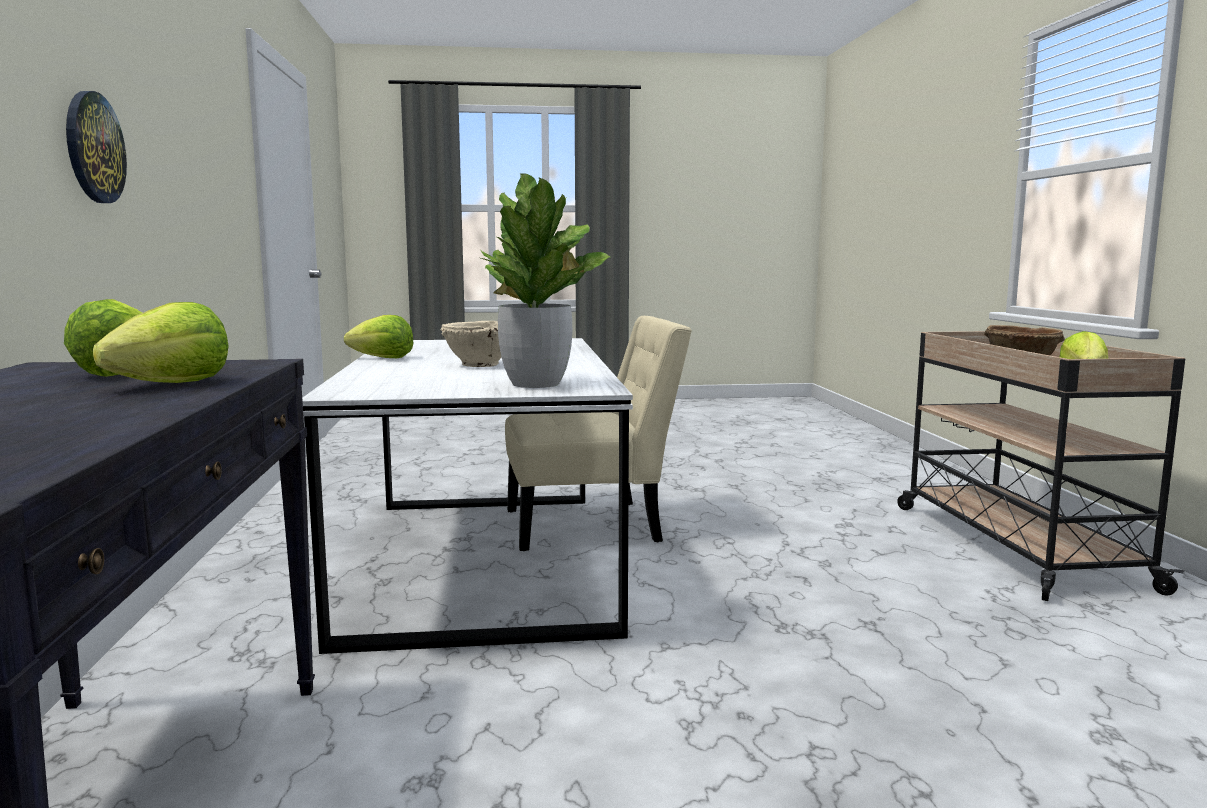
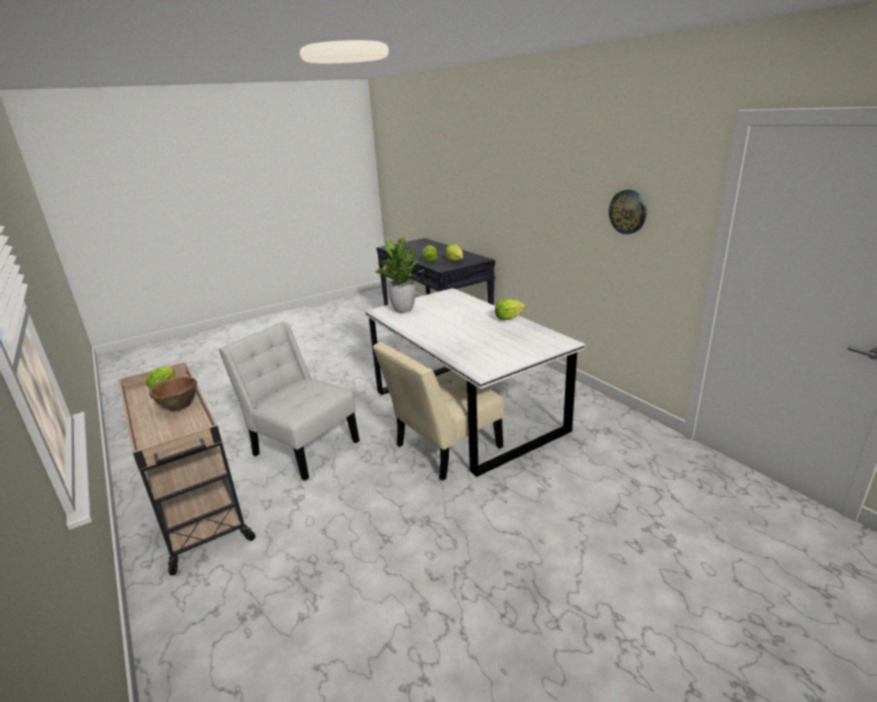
camera: 155 degrees right, 15 degrees up
wall clock [66,91,127,203] -> wall clock moved to [609,190,647,234]
beige bowl [441,321,501,367] -> none
none -> white chair [219,322,360,481]

